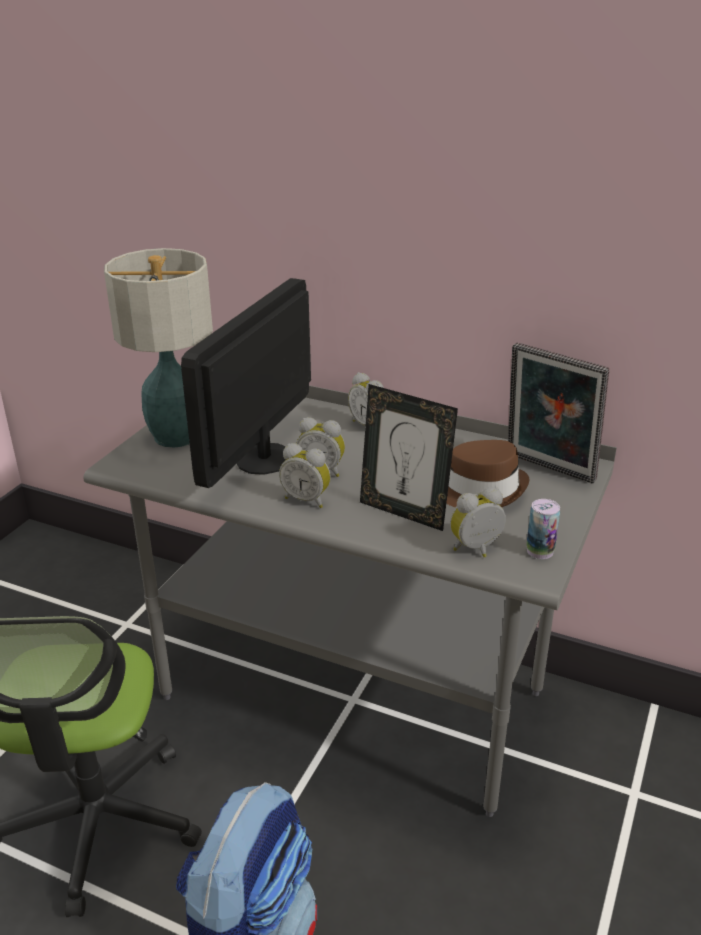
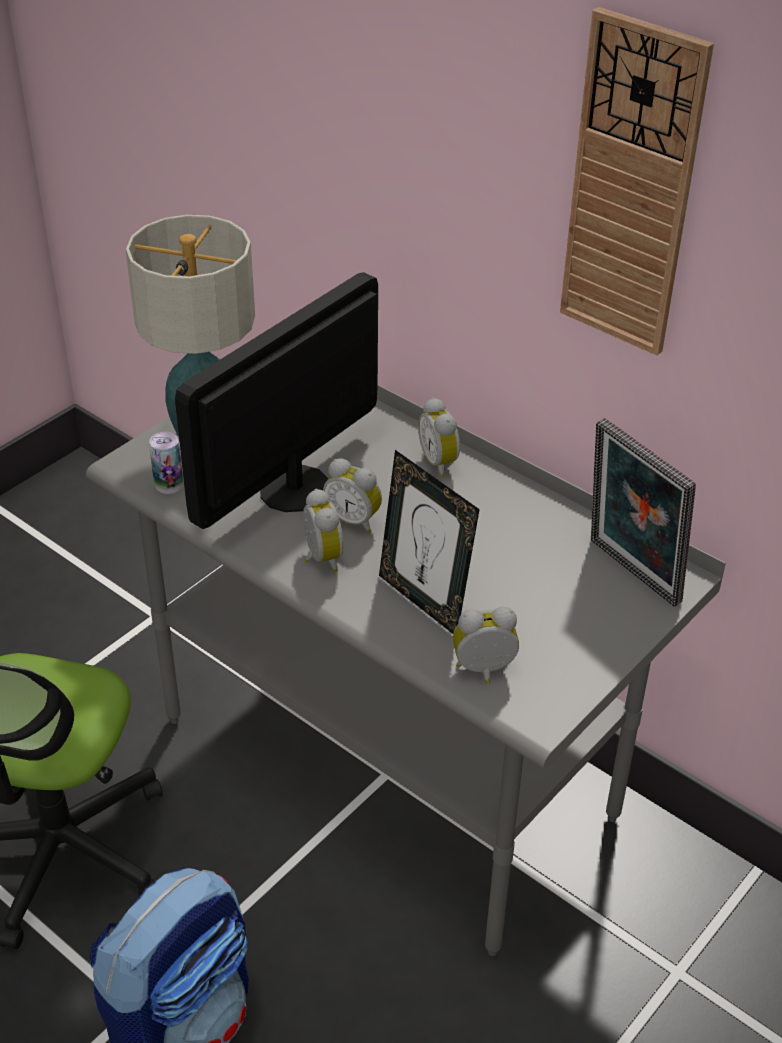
camera: 15 degrees right, 10 degrees up
alarm clock [279,443,331,508] -> alarm clock turned 150 degrees counterclockwise [303,489,344,572]
brown hat [446,440,529,507] -> none
can [526,499,560,559] -> can moved to [149,432,183,494]
none -> wall clock [560,7,714,355]

